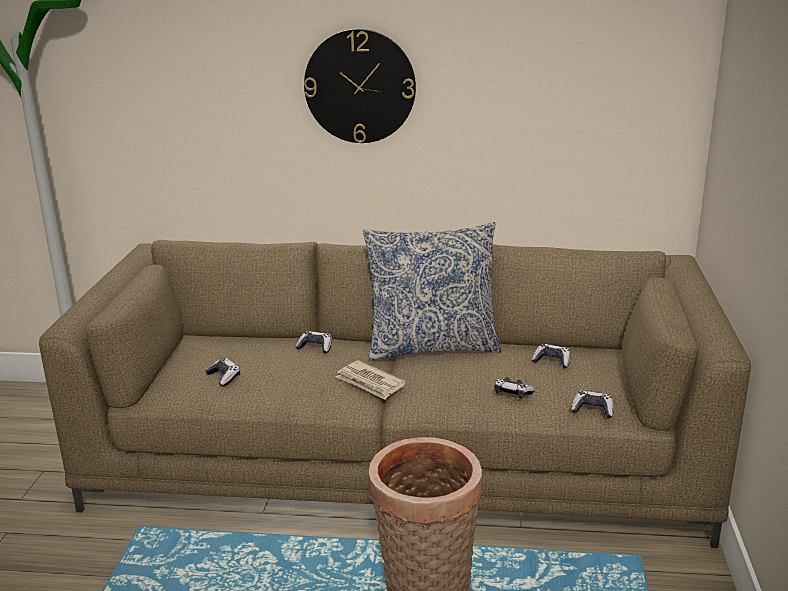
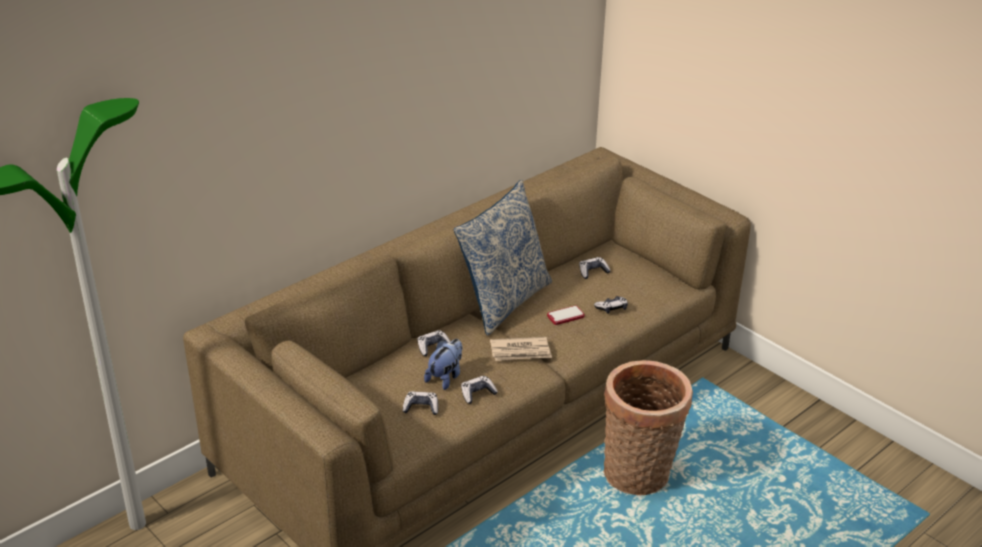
camera: 50 degrees left, 10 degrees up
wall clock [304,29,416,143] -> none
game controller [571,391,614,418] -> game controller moved to [461,376,498,404]
none -> plush toy [424,339,463,390]
none -> phone [547,306,584,325]

